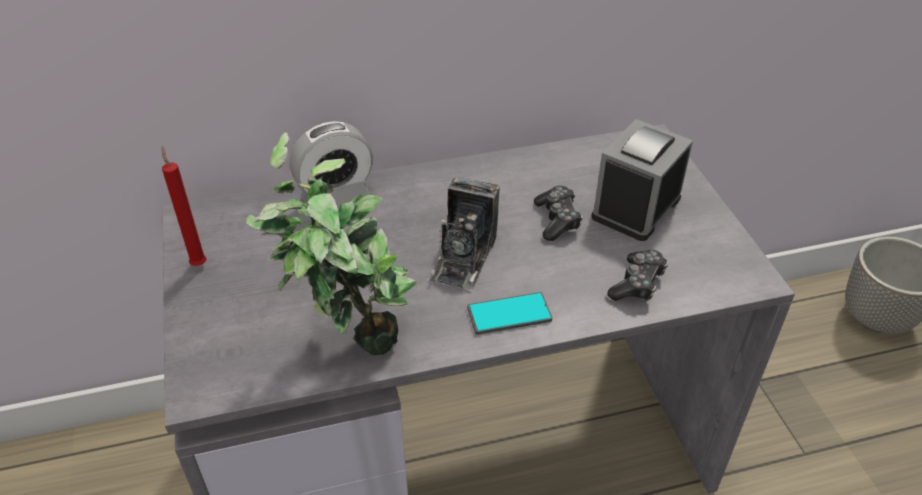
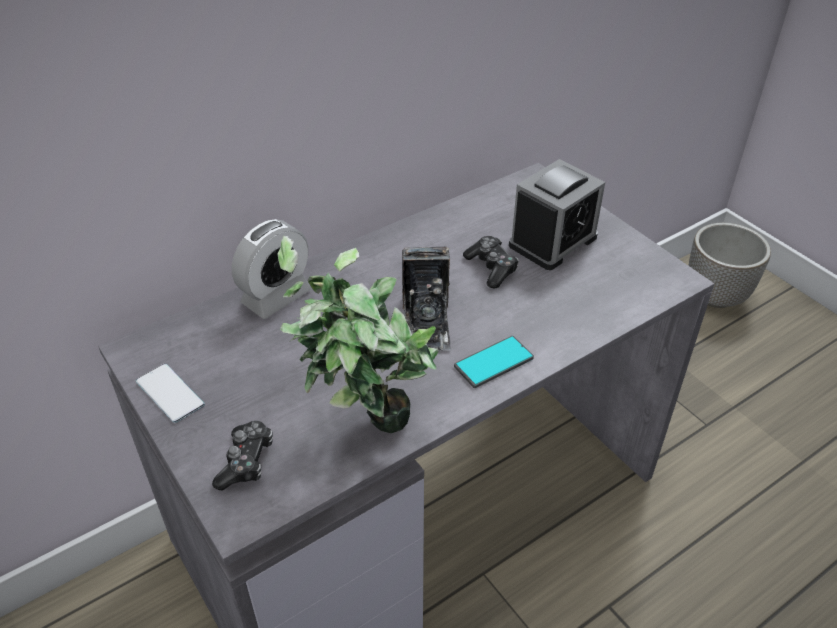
camera: 20 degrees left, 0 degrees up
red candle [161,146,206,266] -> phone [136,364,205,423]
alarm clock [592,119,693,241] -> alarm clock turned 150 degrees counterclockwise [509,159,605,270]
game controller [607,249,668,301] -> game controller moved to [212,421,273,490]

